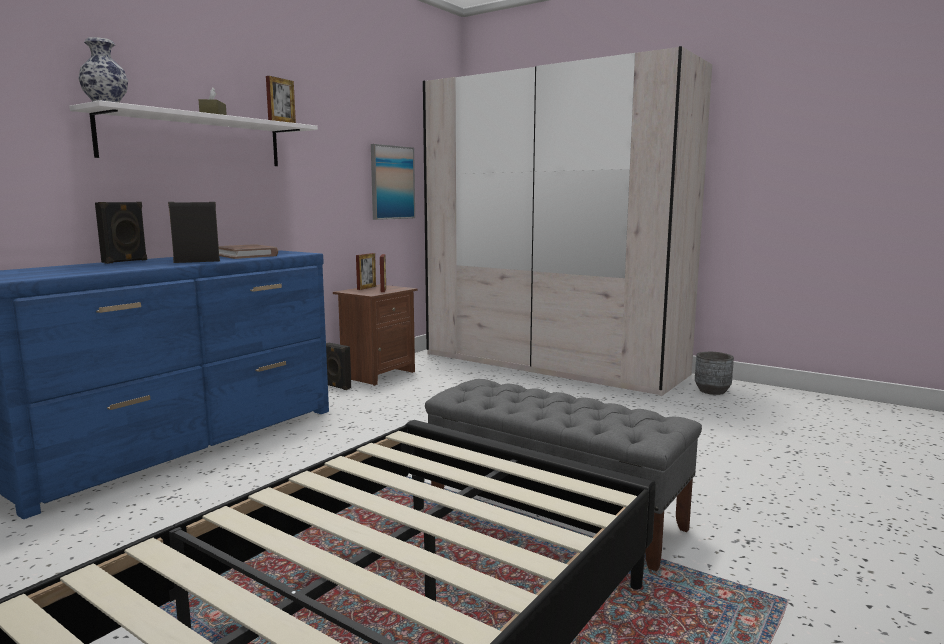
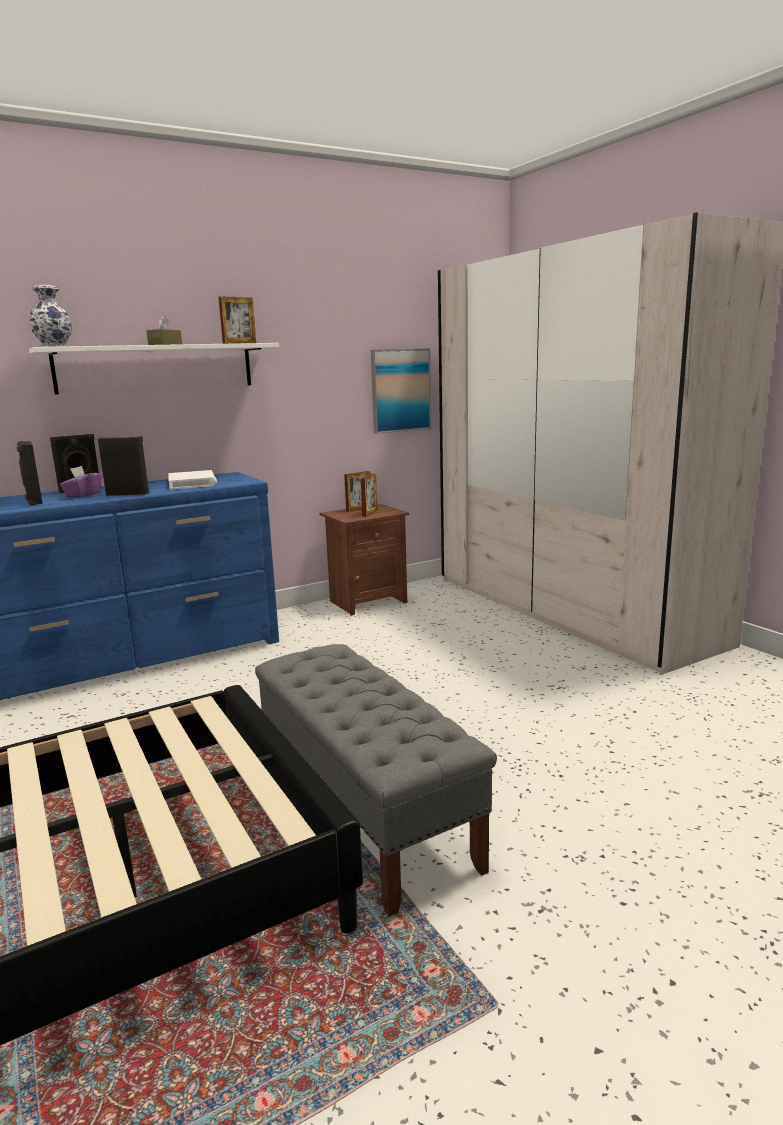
camera: 25 degrees right, 5 degrees up
brown book [219,244,278,259] -> white book [168,470,217,490]
black speaker [326,343,351,390] -> black speaker moved to [17,441,43,506]
grey planter [695,352,734,395] -> none
none -> purple tissue box [60,466,102,498]

